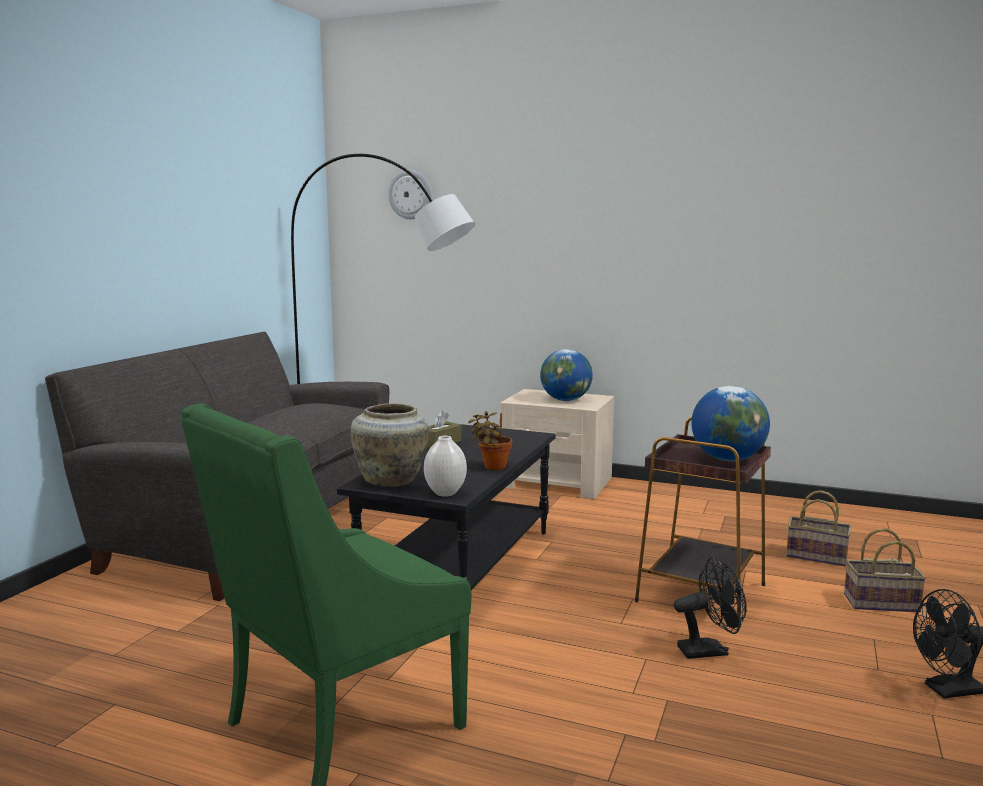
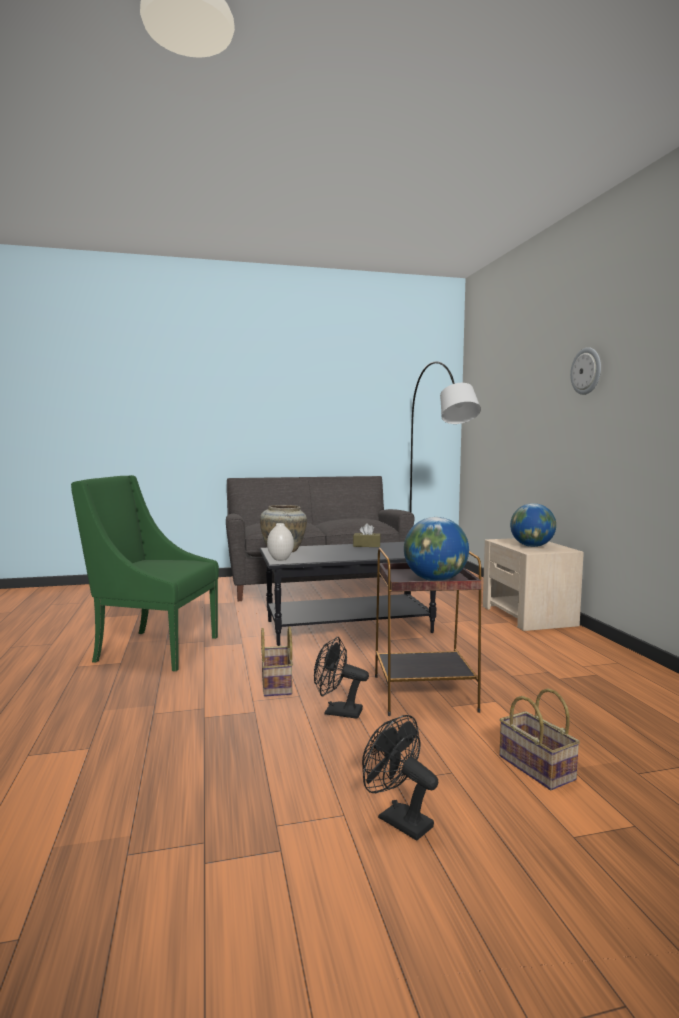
camera: 55 degrees right, 5 degrees down
wall clock [388,170,431,219] -> wall clock moved to [570,347,601,395]
potted plant [468,411,512,470] -> none
black fan [674,557,747,659] -> black fan turned 150 degrees clockwise [314,637,369,719]
basket [786,490,851,566] -> basket moved to [261,626,293,697]

